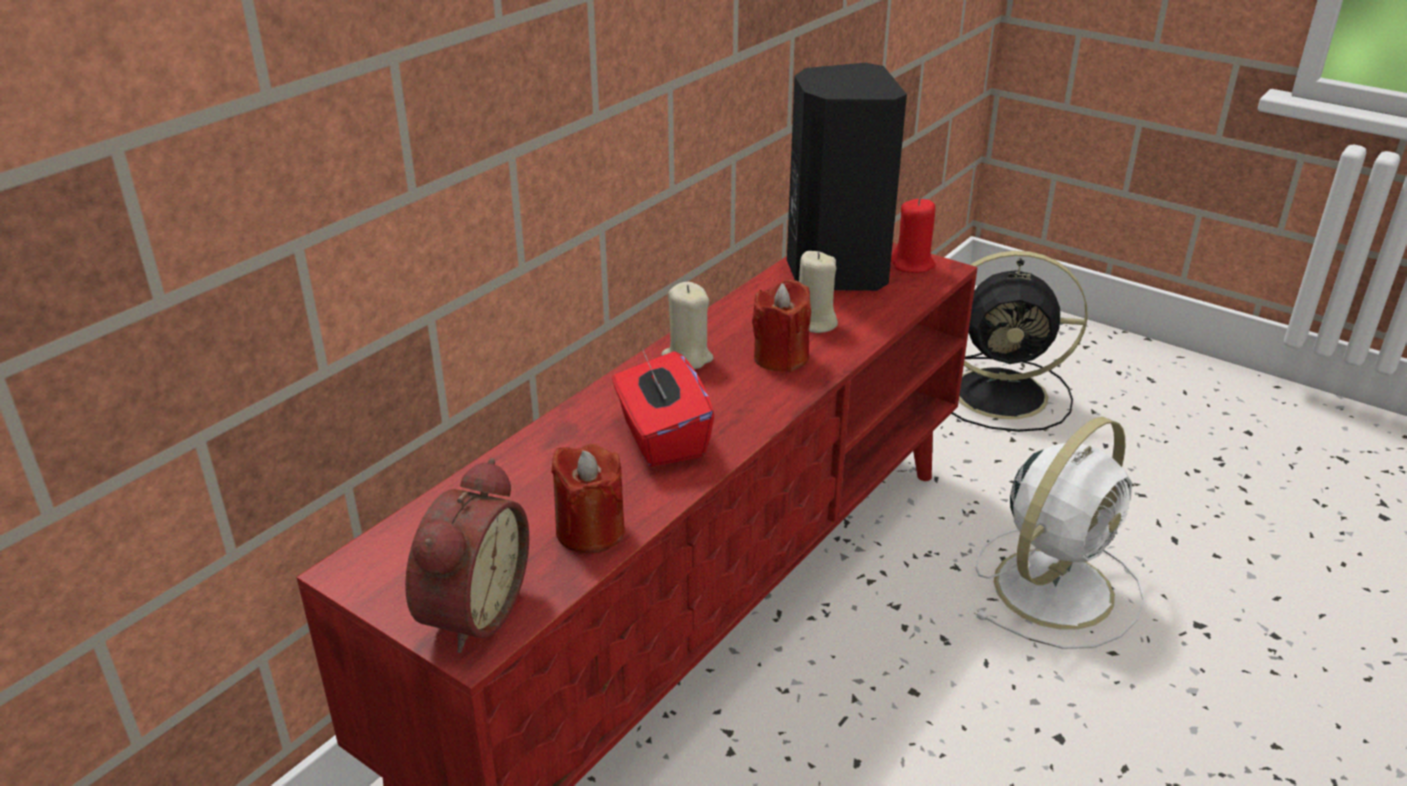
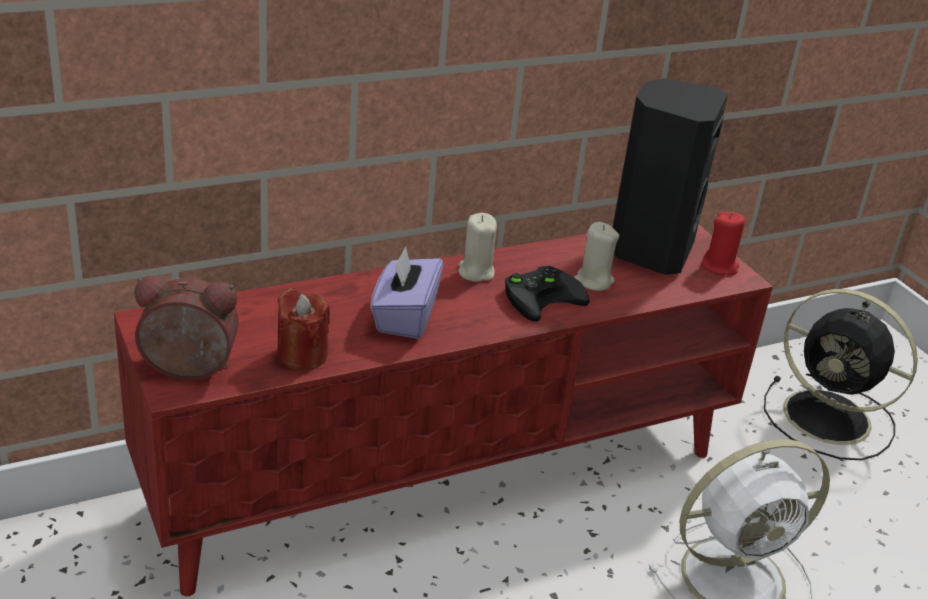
camera: 25 degrees right, 0 degrees up
alarm clock [405,458,529,653] -> alarm clock turned 135 degrees counterclockwise [135,276,239,380]
red tissue box [612,350,714,467] -> purple tissue box [370,246,443,339]
red candle [752,280,811,372] -> black game controller [505,266,590,322]

